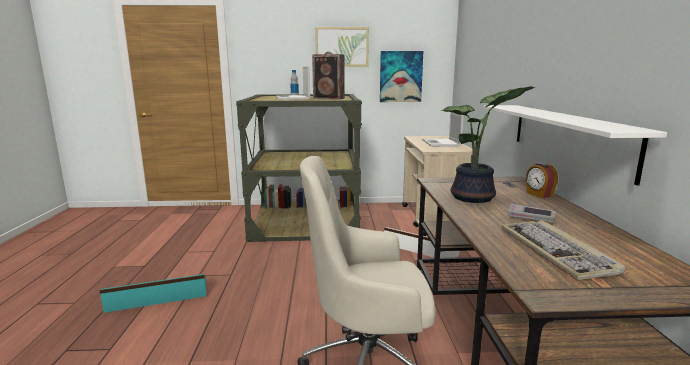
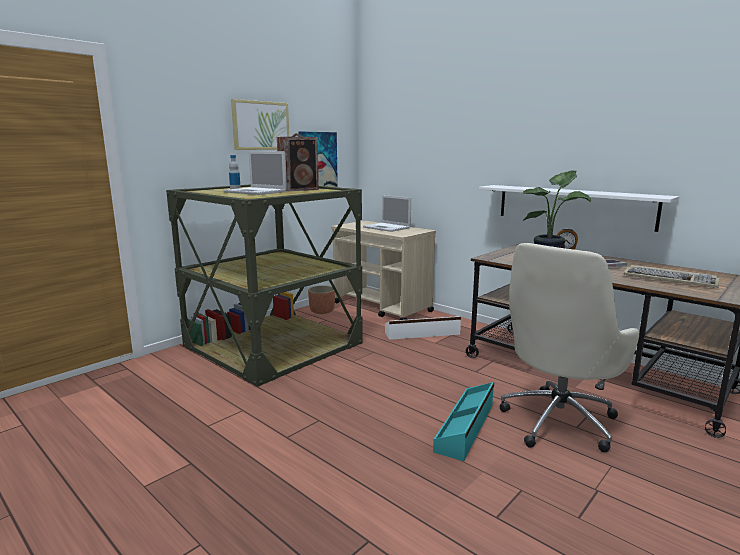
camera: 45 degrees left, 0 degrees up
turquoise storage box [99,274,206,313] -> turquoise storage box moved to [433,382,494,461]
none -> planter [308,285,335,314]

